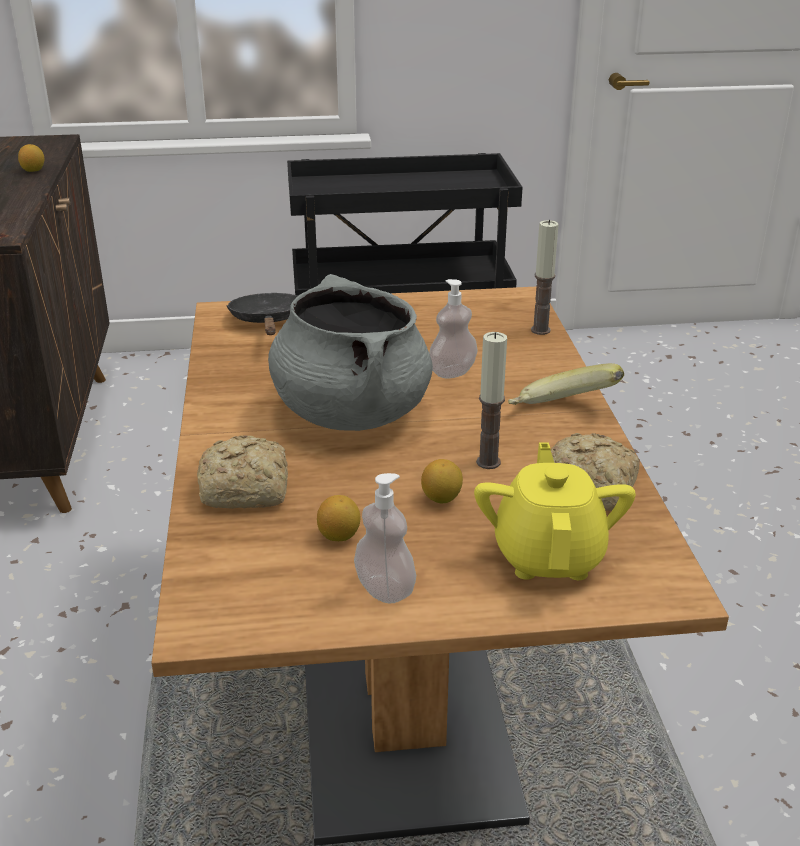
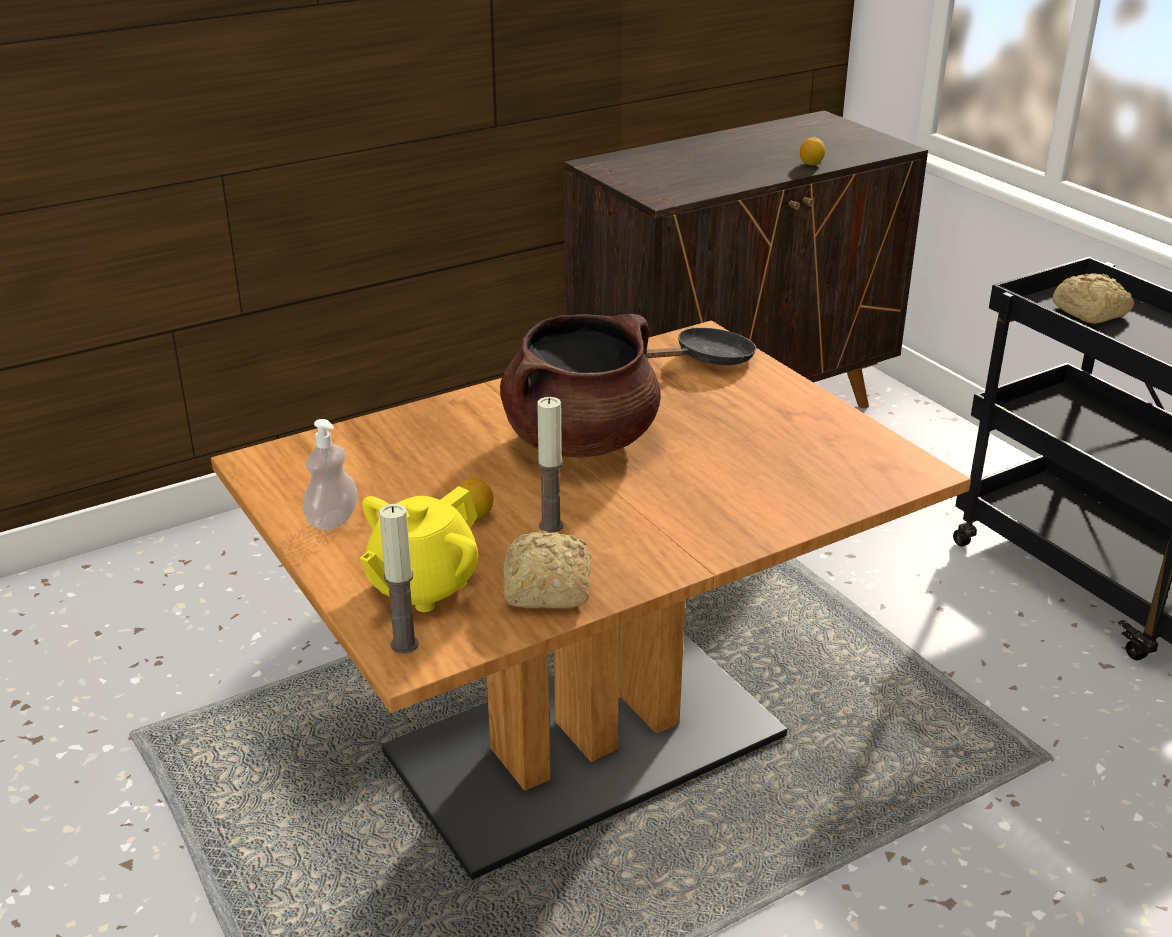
camera: 65 degrees right, 0 degrees up
bread [197,435,288,509] -> bread moved to [1052,273,1134,324]
grey cooking pot [268,274,433,431] -> brown cooking pot [500,314,661,458]
lemon [317,495,360,542] -> none
soap dispenser [429,279,478,379] -> none
yellow teapot [474,442,636,580] -> yellow teapot turned 150 degrees clockwise [360,486,479,612]
banana [508,363,624,405] -> none
candle [531,220,559,335] -> candle moved to [379,504,418,654]

